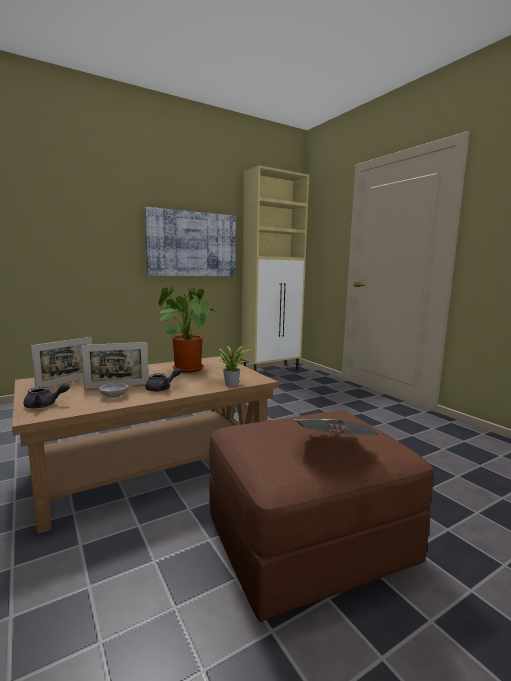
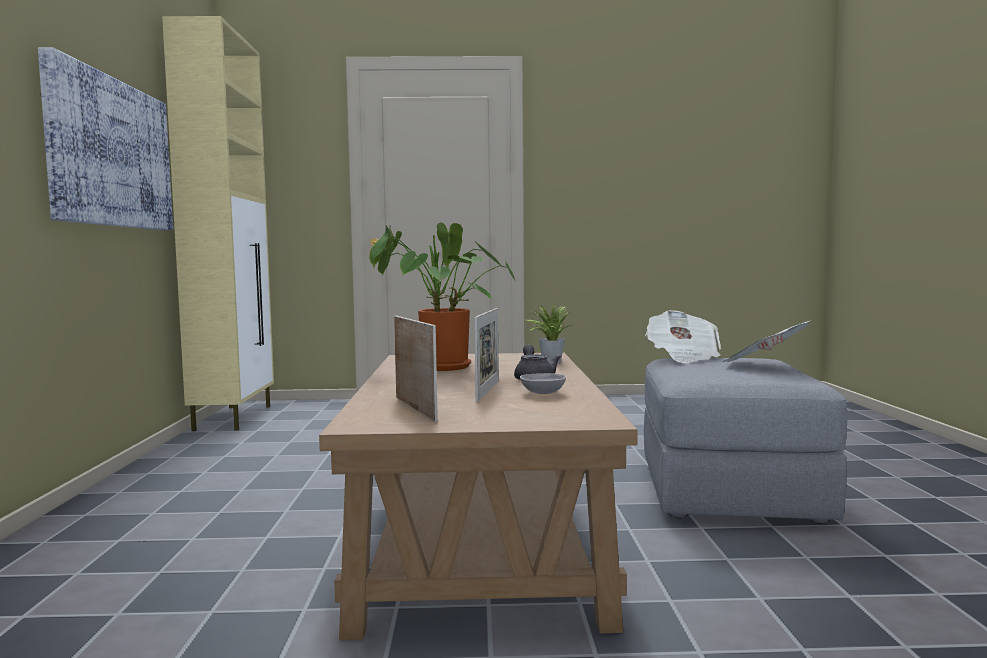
camera: 60 degrees left, 5 degrees down
grey teapot [23,383,70,408] -> none
brown ottoman [209,410,433,622] -> grey ottoman [644,358,847,524]
none -> newspaper [646,310,721,363]

